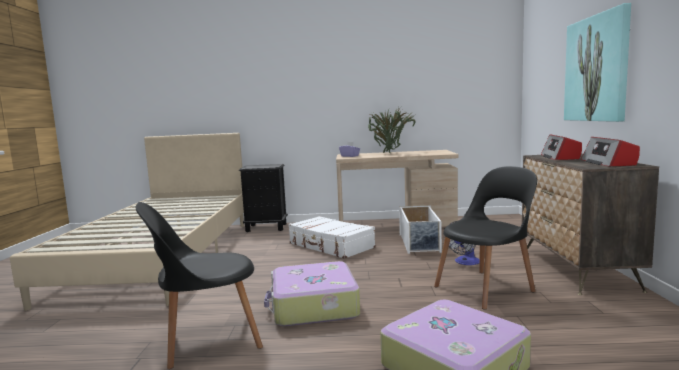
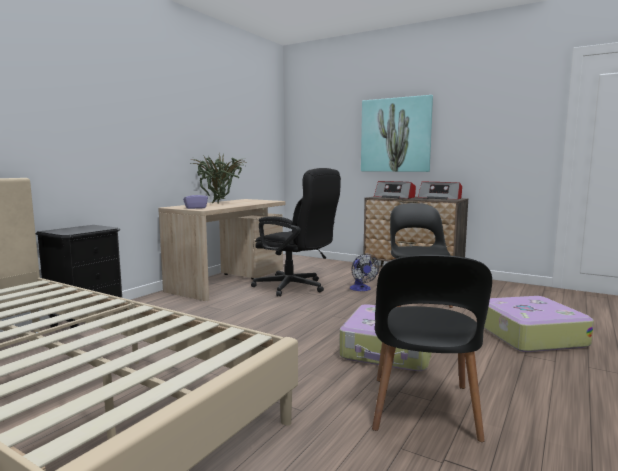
camera: 60 degrees left, 0 degrees up
white suitcase [288,216,376,259] -> none
white storage box [399,205,442,254] -> black office chair [251,168,341,297]

